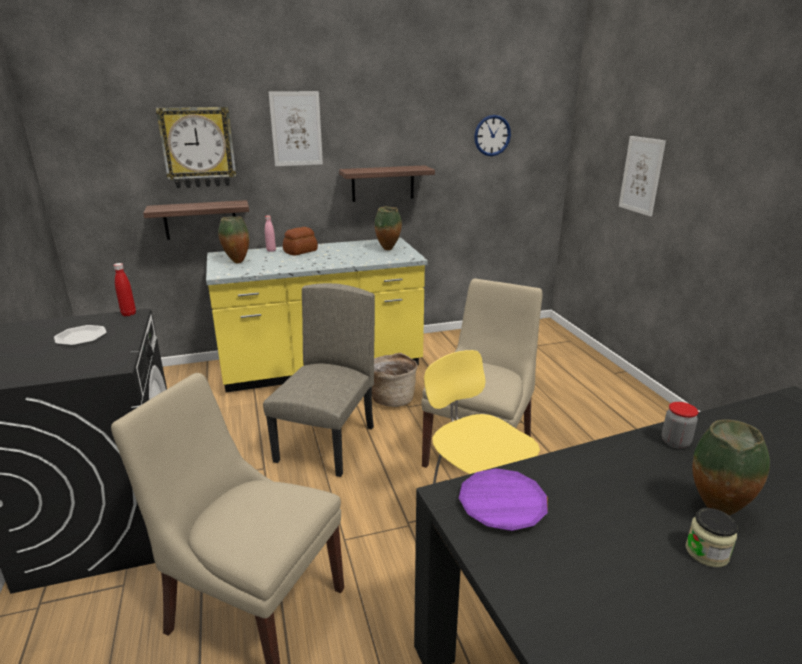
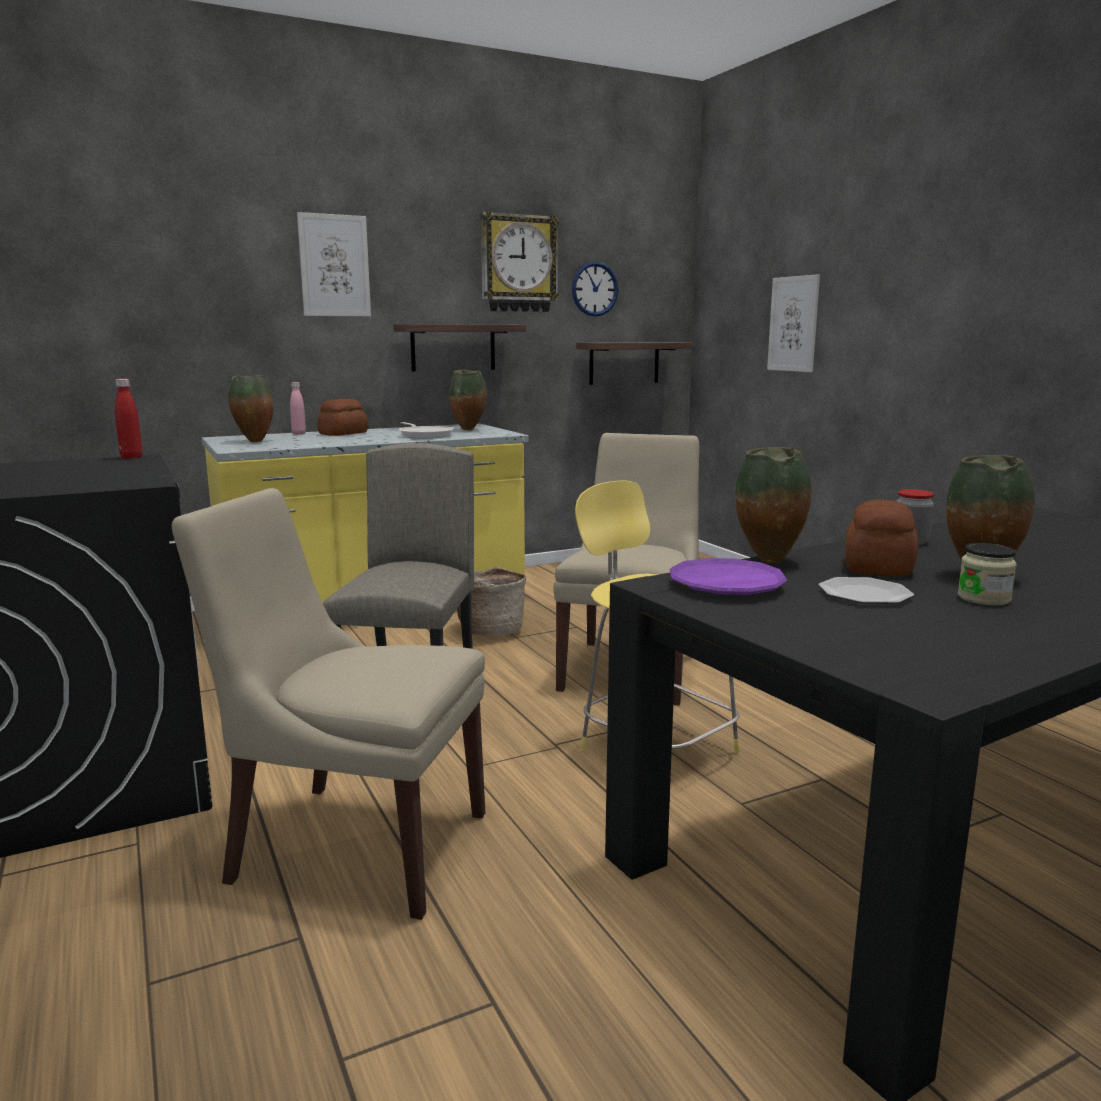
camera: 10 degrees left, 10 degrees down
plate [54,325,107,346] -> plate moved to [818,577,914,604]
shelf [143,200,249,240] -> shelf moved to [576,342,693,385]
wall clock [156,107,236,188] -> wall clock moved to [481,211,559,312]
none -> frying pan [399,422,454,439]
none -> vase [735,447,812,563]
none -> bread [845,499,919,576]

